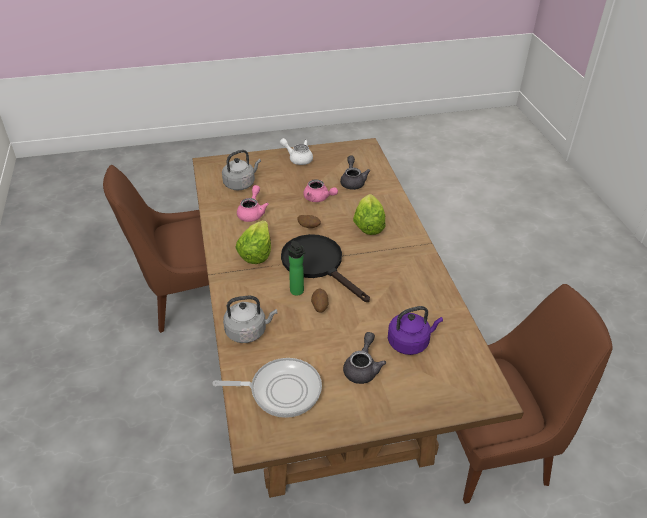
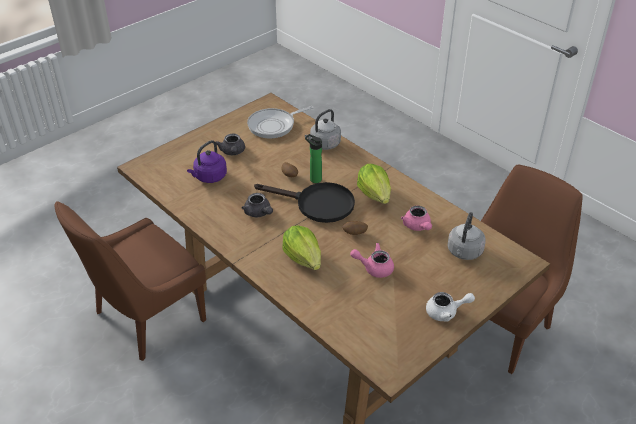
camera: 150 degrees right, 0 degrees up
grey teapot [340,156,371,190] -> grey teapot moved to [241,193,273,217]

